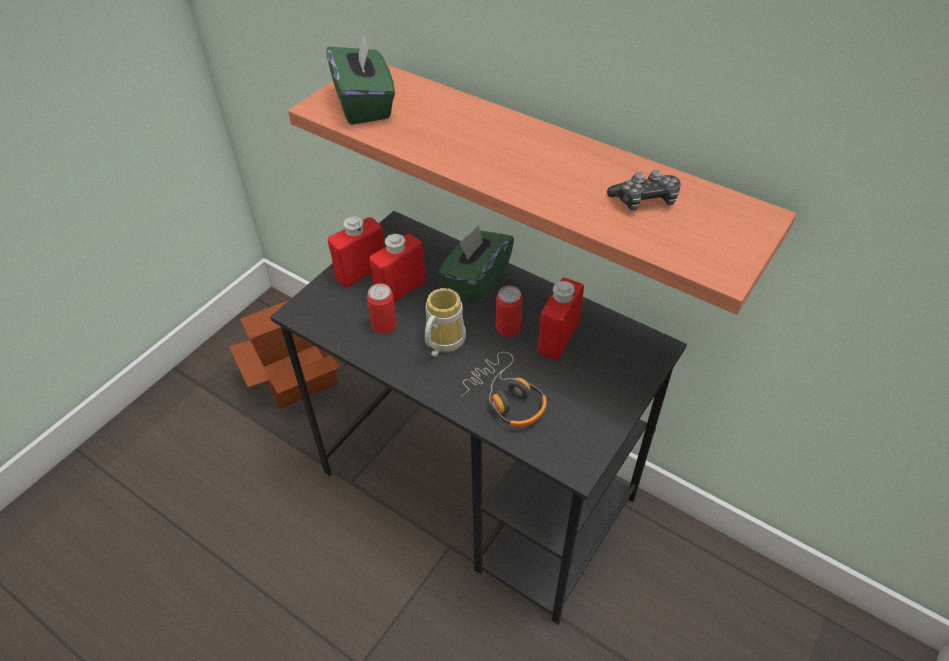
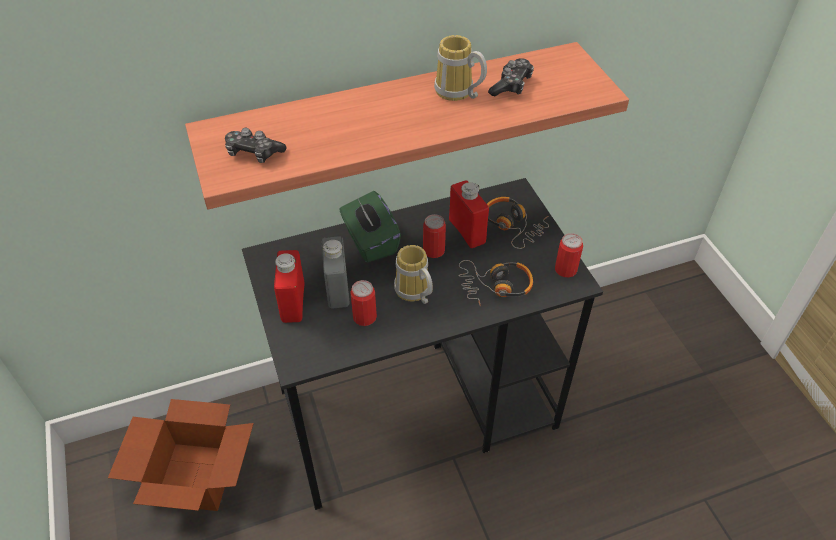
camera: 55 degrees left, 0 degrees up
green tissue box [326,34,395,125] -> game controller [225,128,286,163]
red bottle [369,233,426,303] -> grey bottle [322,236,350,309]
none -> mug [434,35,487,101]
none -> headphones [487,197,549,249]
none -> can [555,233,583,277]

